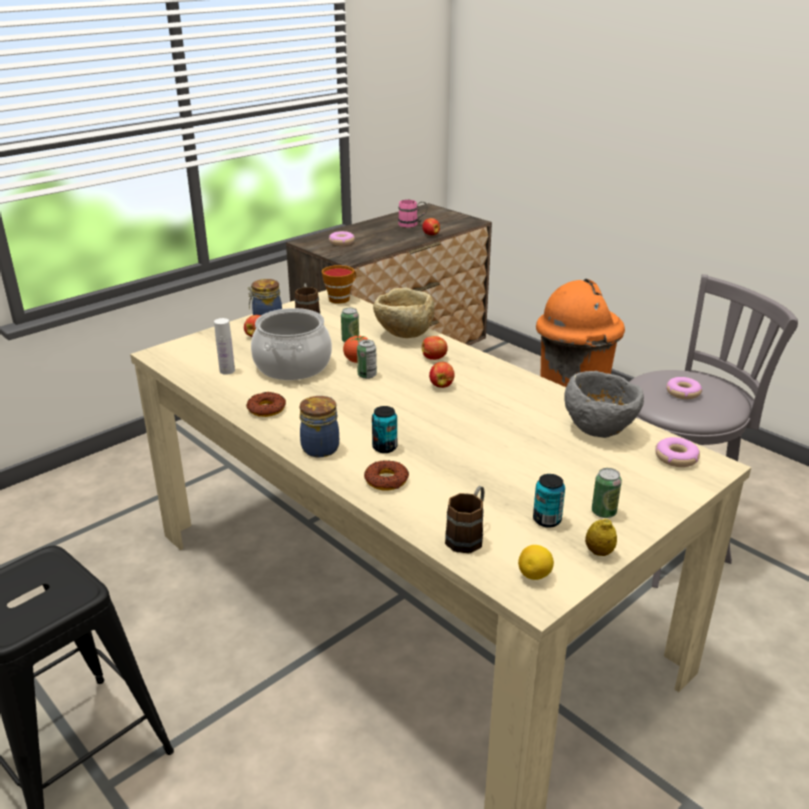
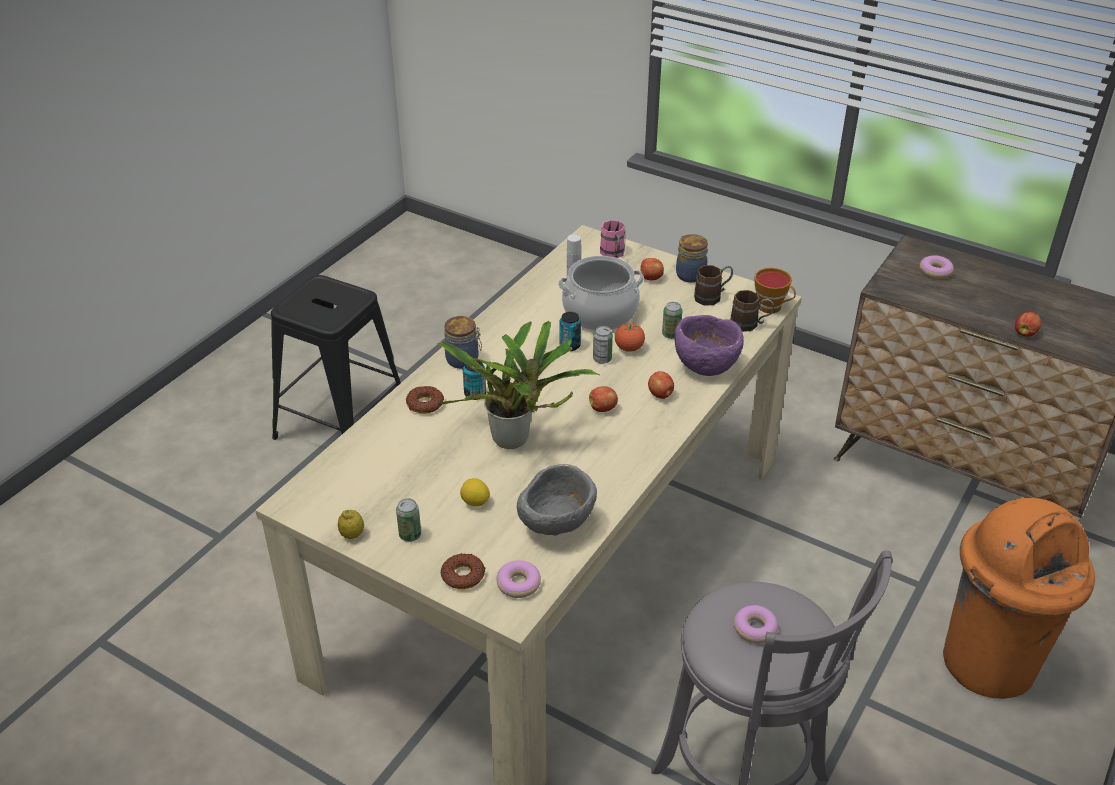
camera: 75 degrees right, 10 degrees up
donut [246,392,286,417] -> donut moved to [441,553,485,589]
beige bowl [373,288,435,338] -> purple bowl [674,315,744,376]
pink mug [398,200,427,227] -> pink mug moved to [600,220,625,258]
brown mug [445,486,484,553] -> brown mug moved to [730,290,774,332]
lemon [518,545,554,580] -> lemon moved to [460,478,490,506]
can [533,474,565,528] -> can moved to [560,312,581,351]
none -> potted plant [438,321,599,449]

